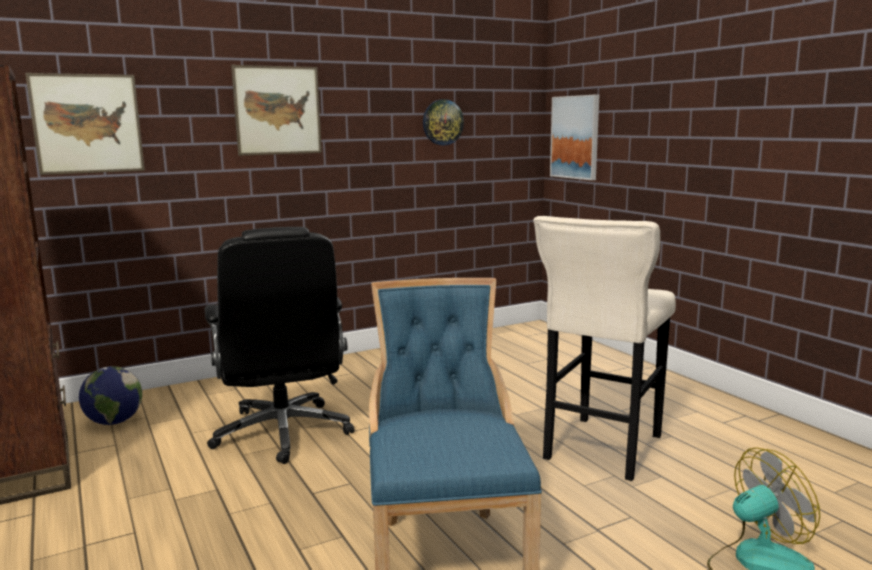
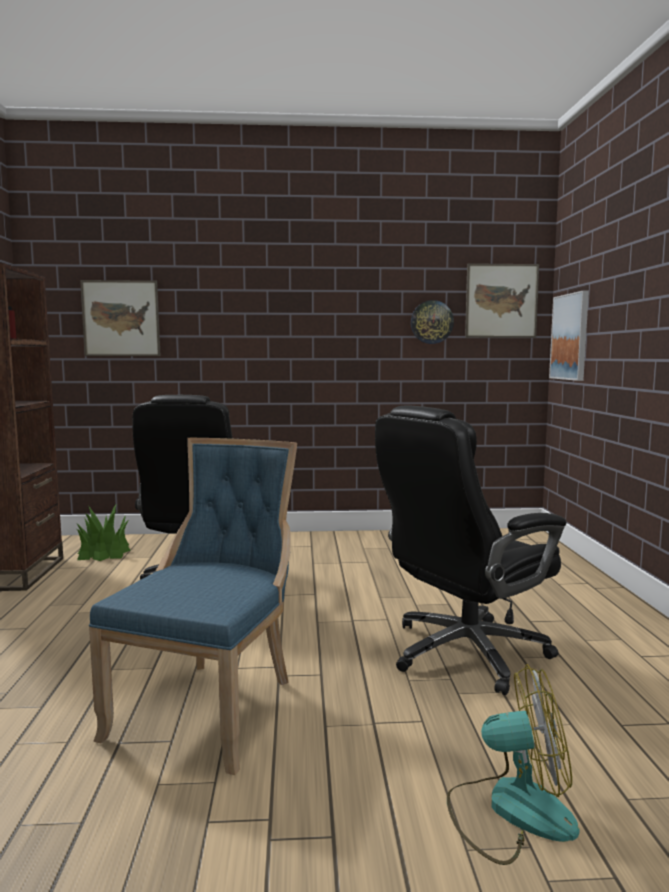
camera: 25 degrees right, 5 degrees down
globe [79,366,142,425] -> potted plant [77,505,131,561]
picture [231,65,322,156] -> picture moved to [465,263,539,338]
beige stool [533,216,676,481] -> black office chair [375,405,567,695]

